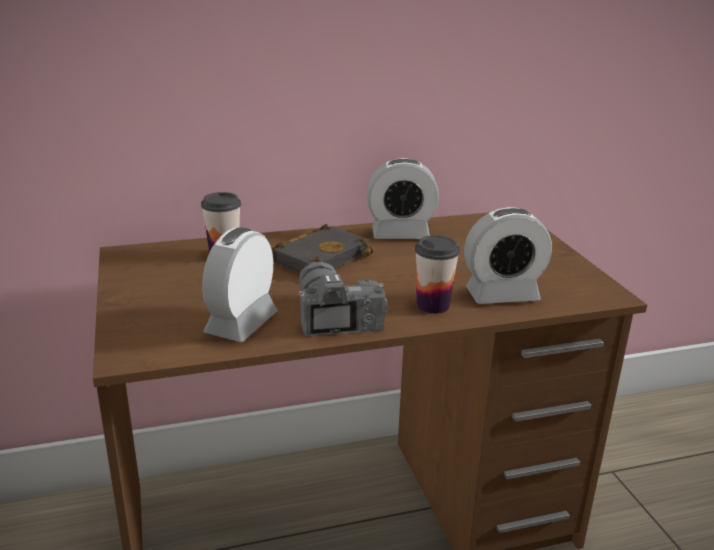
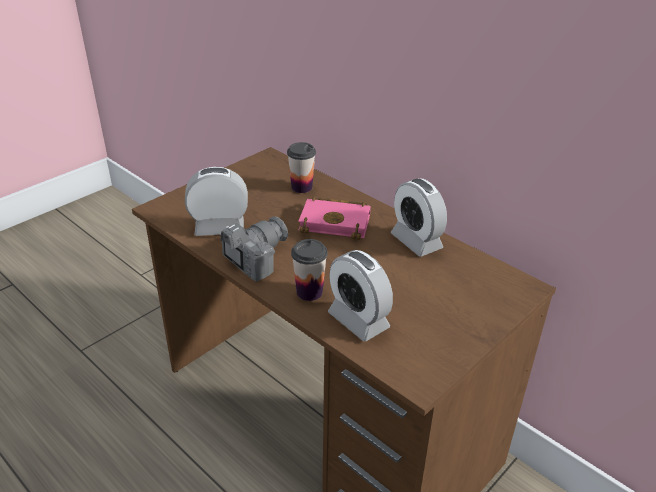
camera: 60 degrees right, 10 degrees up
black book [271,224,375,273] -> pink book [298,197,371,240]

